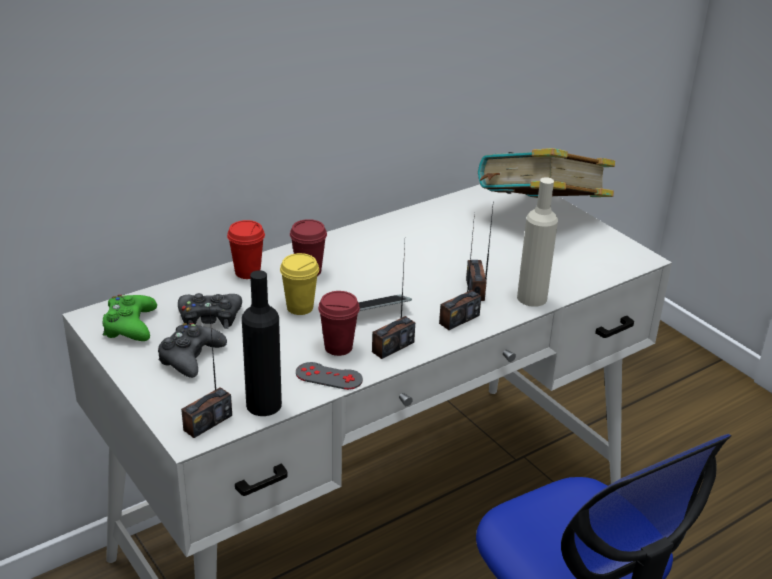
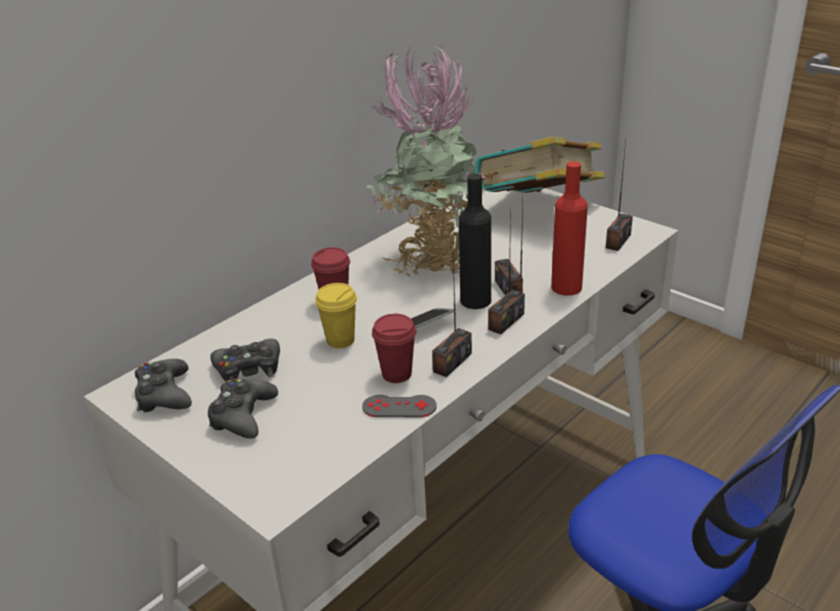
camera: 10 degrees left, 0 degrees up
green game controller [103,295,157,341] -> black game controller [135,359,192,412]
radio [181,303,232,438] -> radio moved to [606,141,633,251]
red cup [227,220,265,279] -> none
black bottle [242,270,282,416] -> black bottle moved to [459,174,491,309]
beige bottle [517,177,558,307] -> red bottle [551,161,588,296]
none -> potted plant [367,46,486,277]

